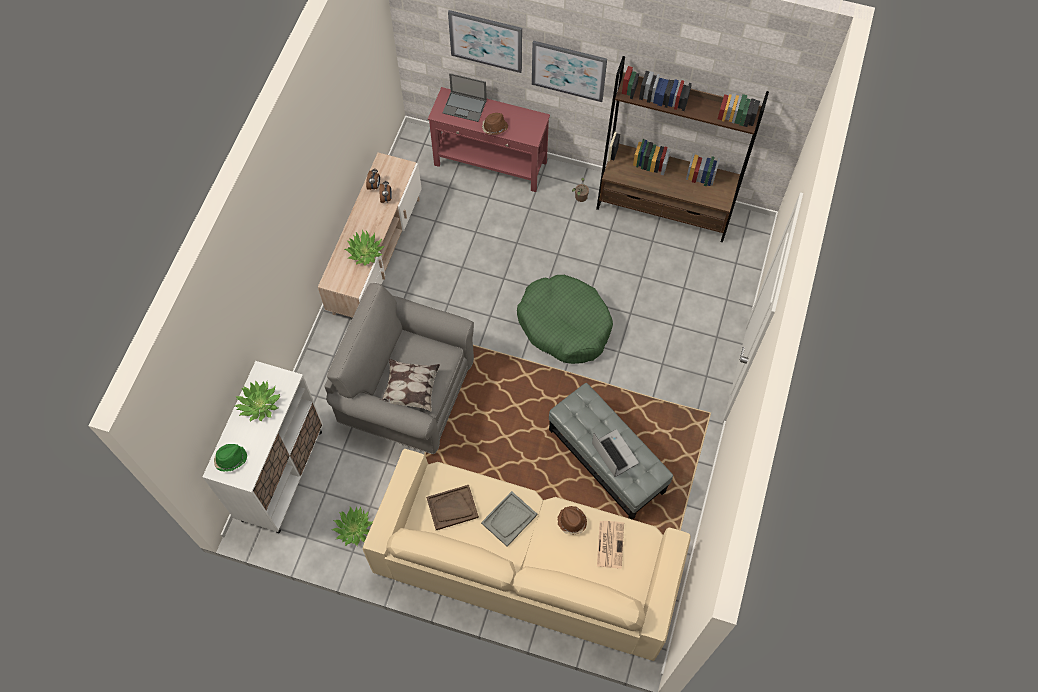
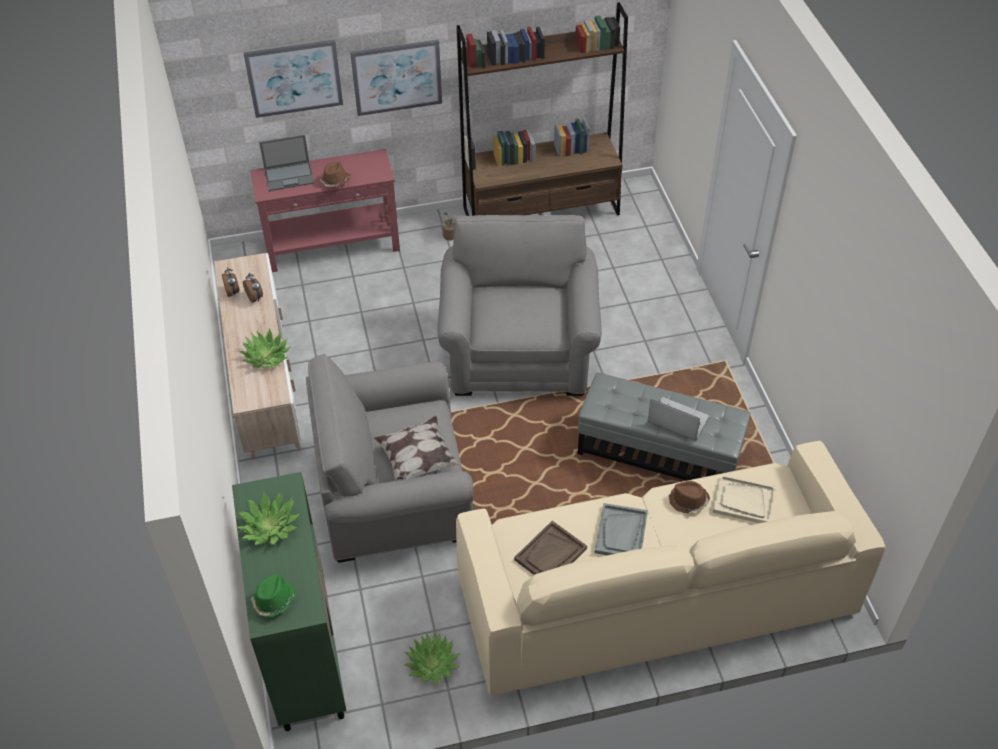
camera: 30 degrees left, 15 degrees down
white cabinet [202,361,323,533] -> green cabinet [232,472,346,731]
green dog bed [517,275,613,364] -> grey armchair [438,215,602,396]
newspaper [597,521,624,569] -> beige tray [713,474,776,523]

